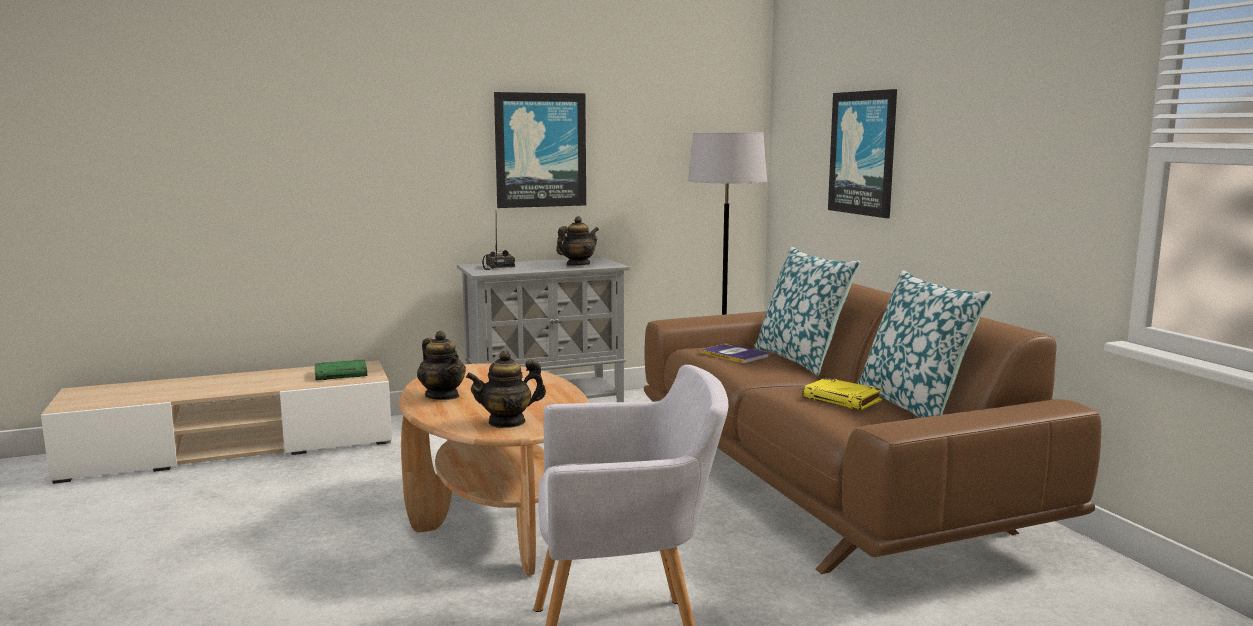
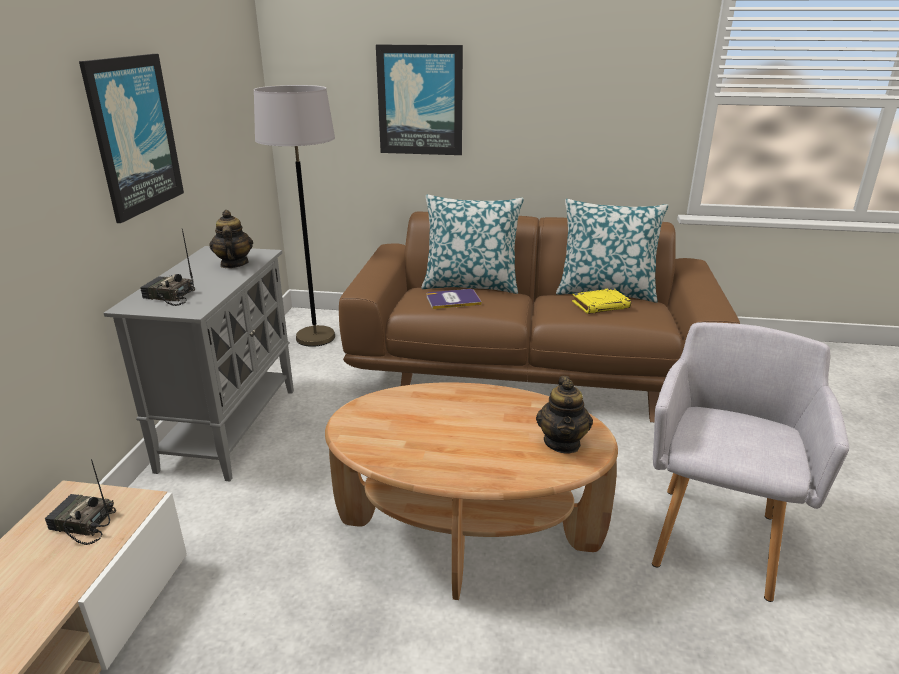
camera: 60 degrees left, 15 degrees up
green book [315,359,367,380] -> radio [45,459,116,545]
teapot [417,331,466,400] -> none

